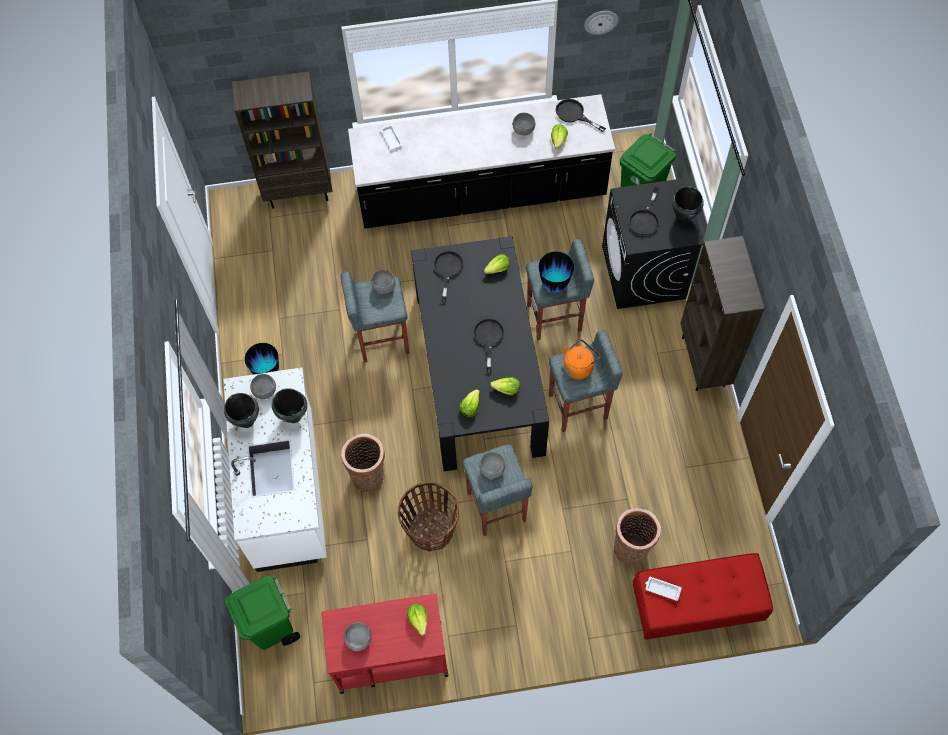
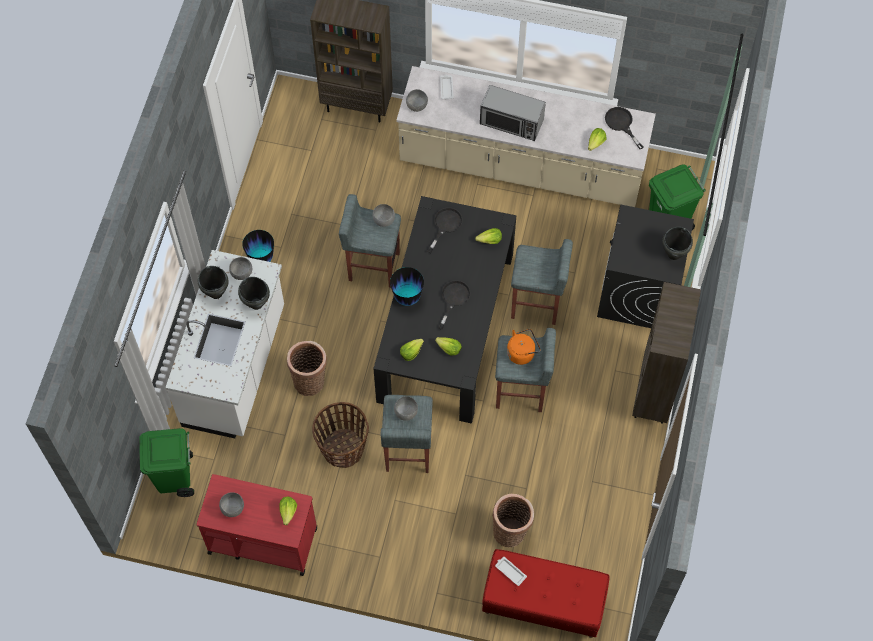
camera: 20 degrees right, 0 degrees up
black counter [348,94,615,229] -> beige counter [397,66,656,207]
grey bowl [513,113,535,136] -> grey bowl moved to [406,89,428,112]
vase [539,251,574,292] -> vase moved to [390,267,424,306]
wall clock [584,11,618,35] -> none
black frying pan [629,187,659,235] -> none
none -> microwave [480,85,546,141]

